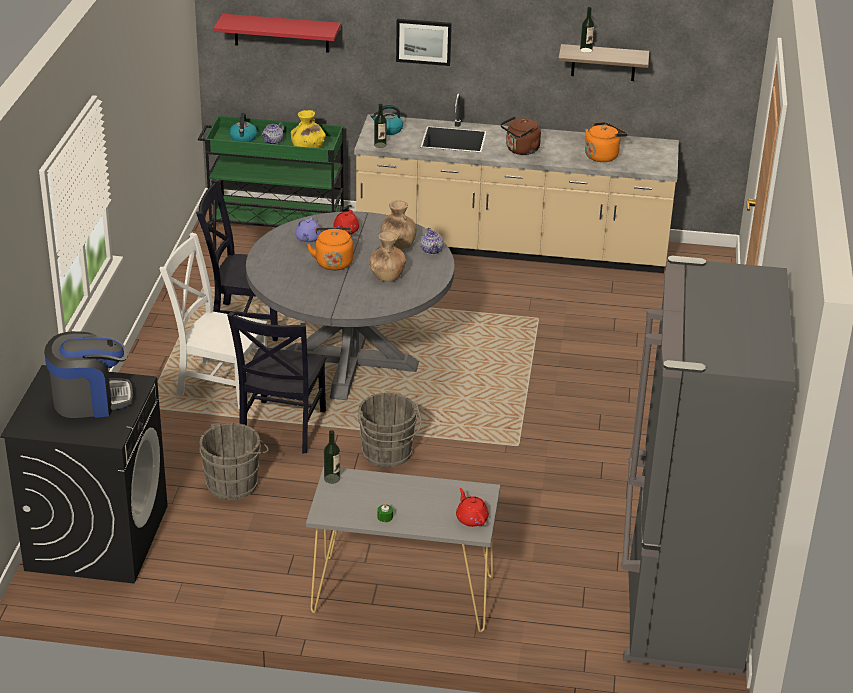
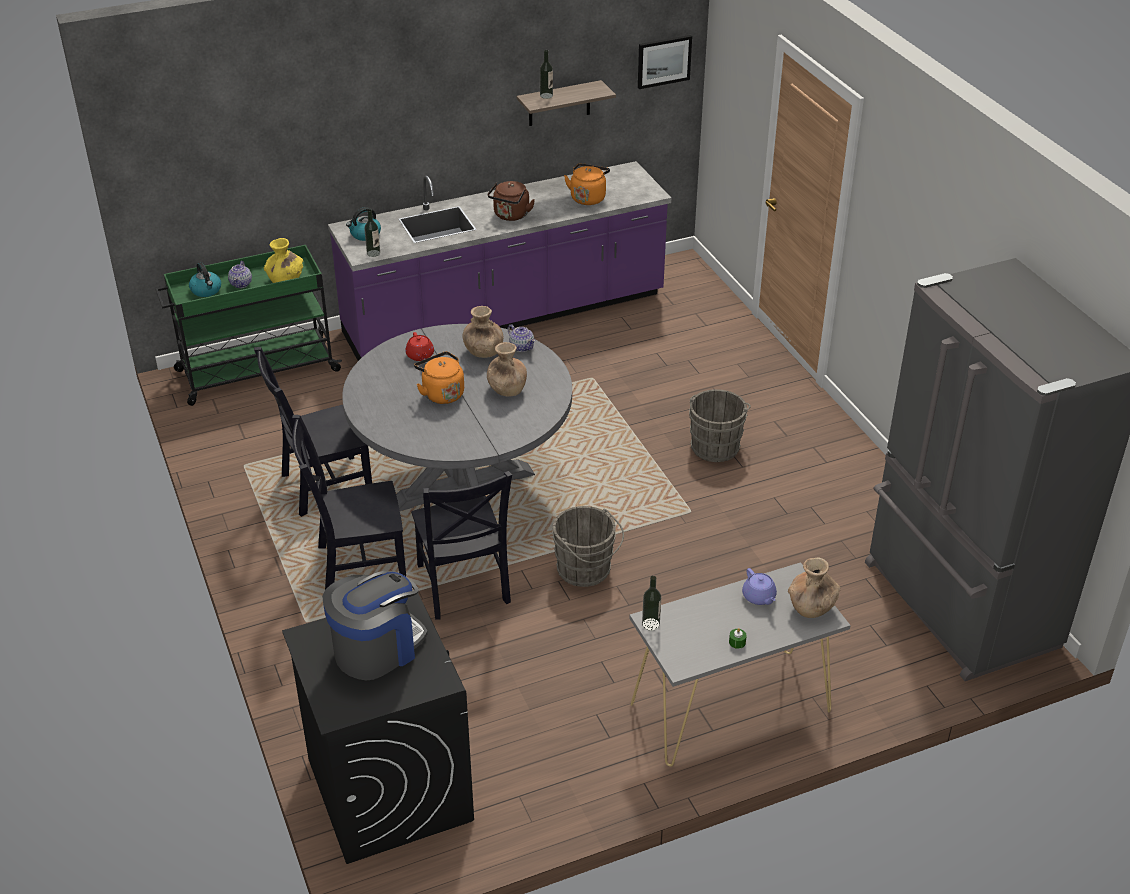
camera: 30 degrees left, 5 degrees up
white chair [160,232,267,409] -> black chair [292,415,406,590]
grey bucket [199,423,269,500] -> grey bucket moved to [689,389,751,462]
red shelf [214,14,341,53] -> none
purple teapot [295,217,321,242] -> purple teapot moved to [742,568,777,605]
beige counter [354,94,679,273] -> purple counter [328,161,671,361]
picture [396,19,452,66] -> picture moved to [638,35,692,89]
red teapot [456,488,489,527] -> brown vase [788,558,841,618]

